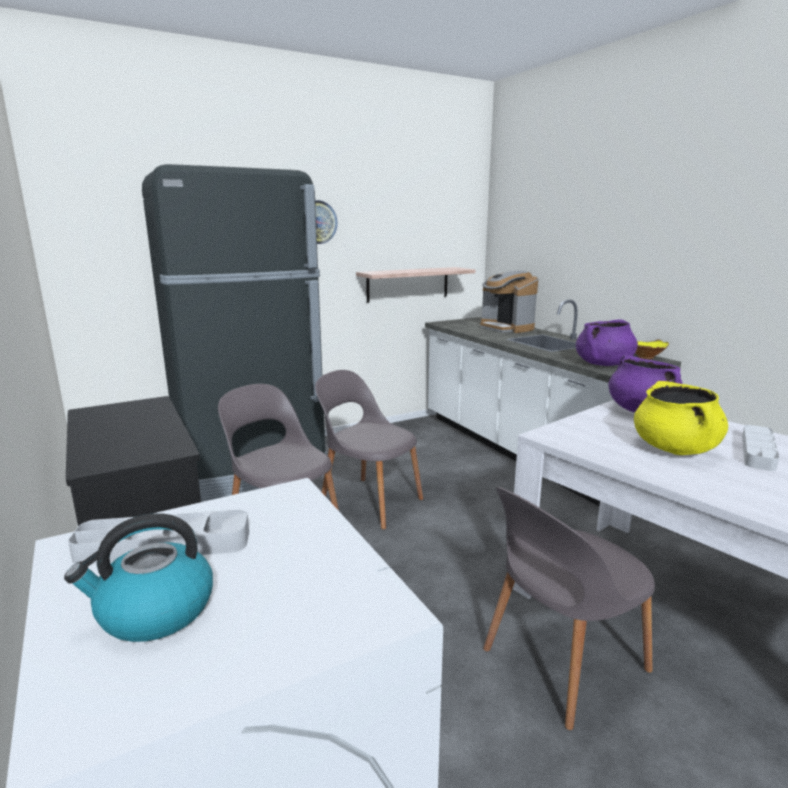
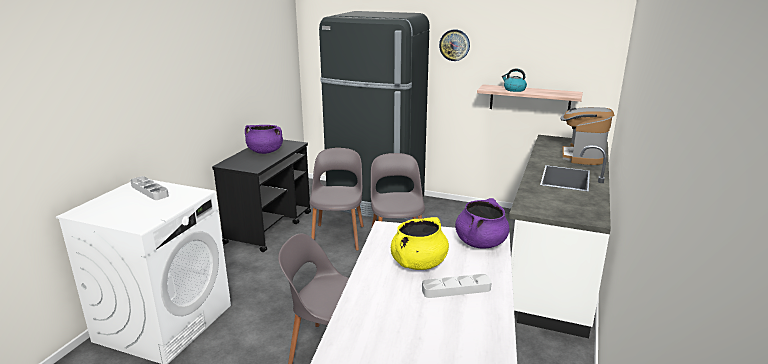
camera: 50 degrees right, 5 degrees up
kettle [64,513,213,642] -> kettle moved to [502,68,527,92]
purple cooking pot [576,320,638,366] -> purple cooking pot moved to [245,125,283,154]
yellow bowl [635,339,669,359] -> none

